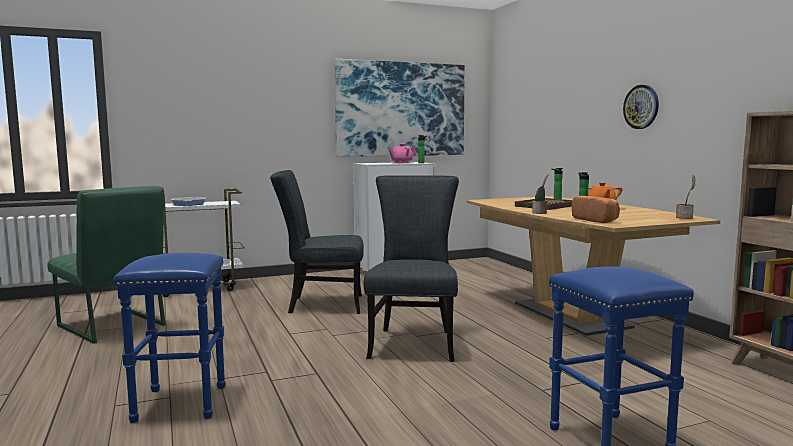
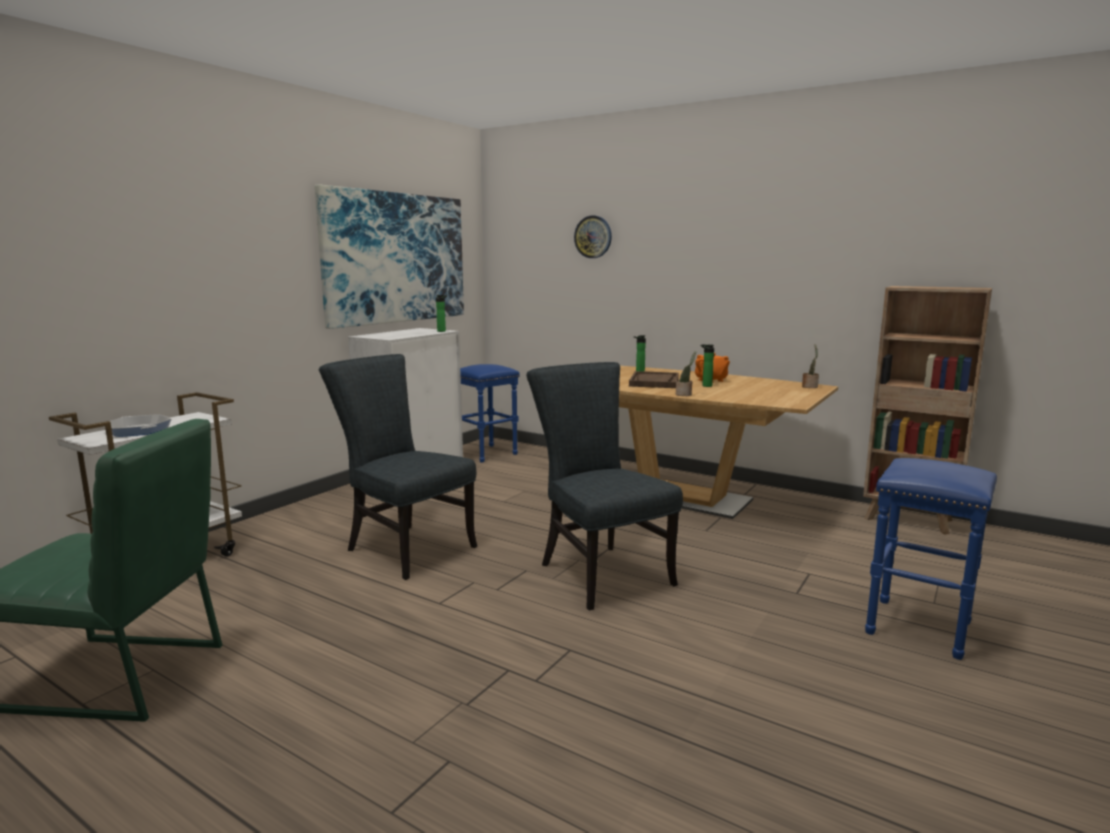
camera: 35 degrees left, 5 degrees up
blue stool [113,253,225,423] -> blue stool moved to [460,364,520,462]
grey chair [270,170,364,314] -> grey chair turned 75 degrees clockwise [319,354,477,580]
pink teapot [388,144,416,163] -> none
bread [572,196,620,223] -> none
wall clock [623,85,659,129] -> wall clock moved to [574,216,612,258]

